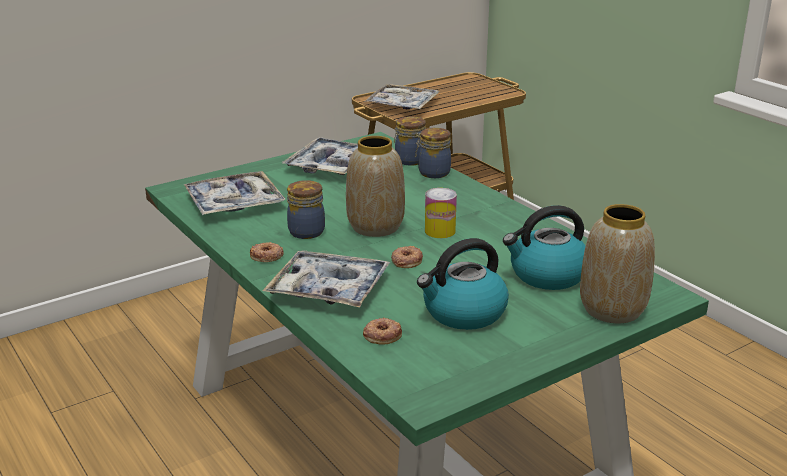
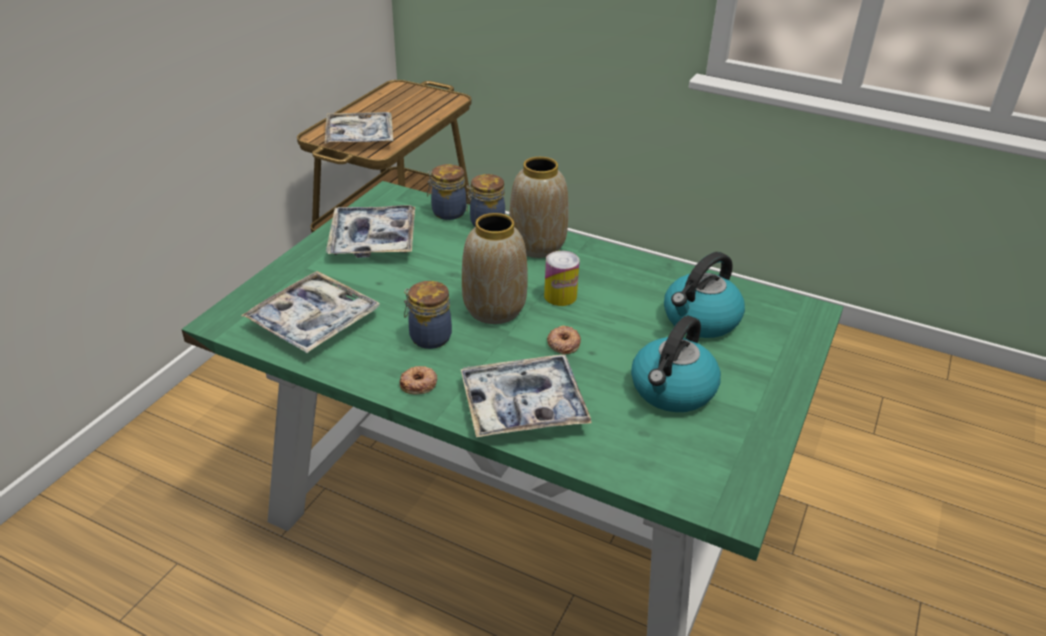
camera: 30 degrees left, 10 degrees up
donut [363,317,402,344] -> none
vase [580,204,655,323] -> vase moved to [509,157,568,258]

